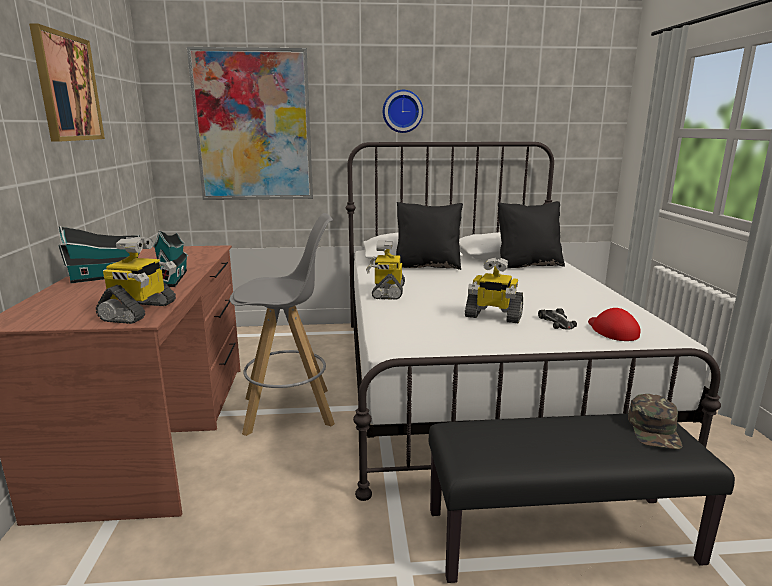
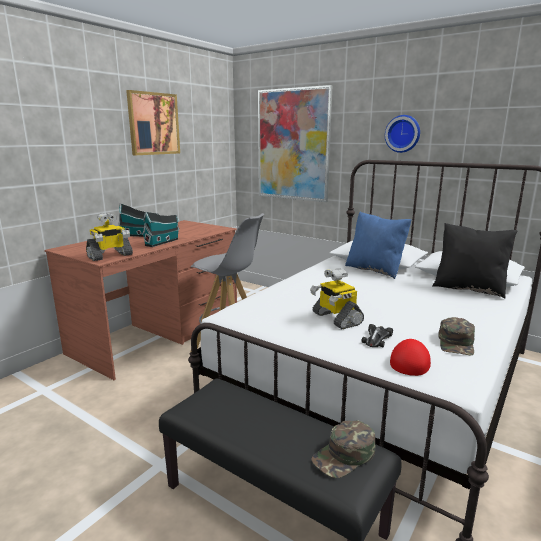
camera: 40 degrees right, 0 degrees up
toy robot [366,241,405,300] -> none
black pillow [396,202,463,270] -> blue pillow [345,212,411,279]
none -> green cap [438,317,475,356]

